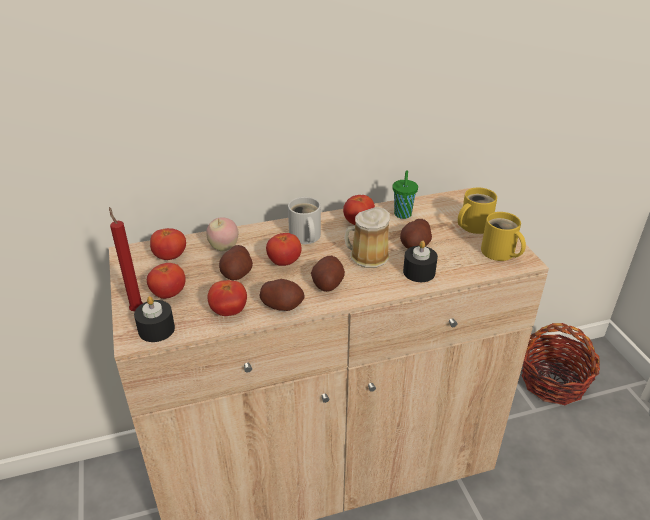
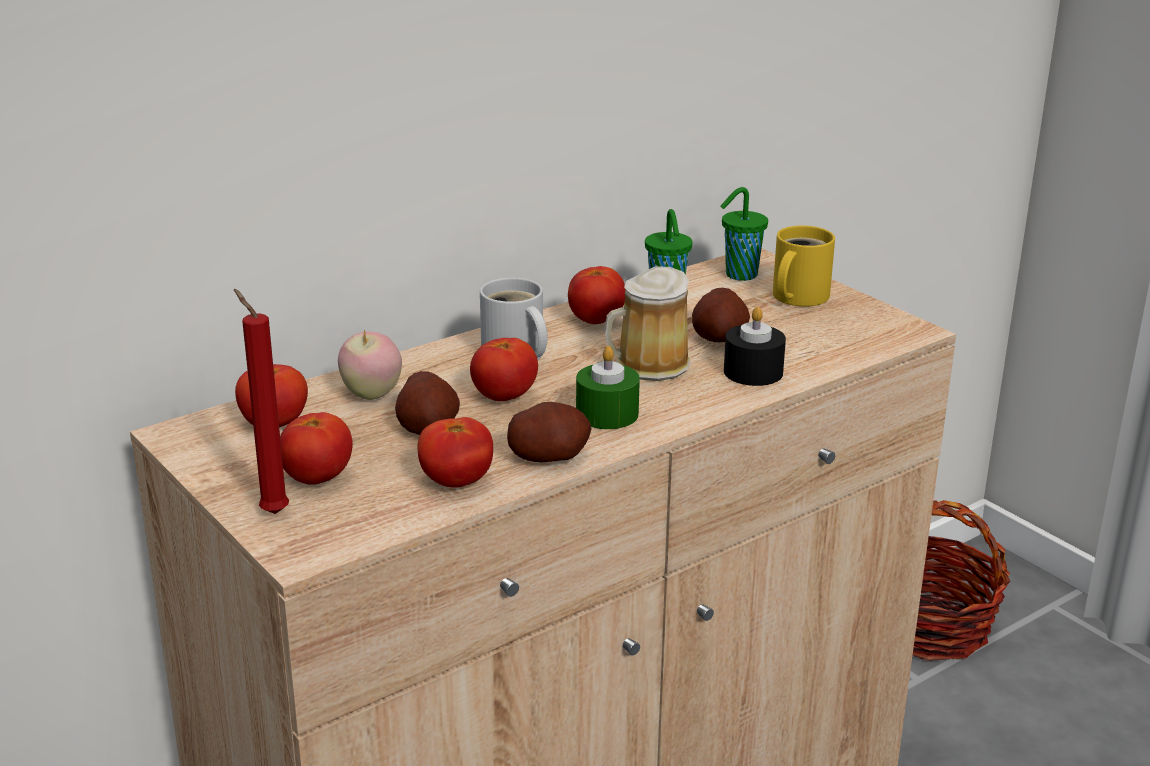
camera: 20 degrees left, 10 degrees down
black candle [134,296,175,342] -> none
potato [311,256,345,292] -> green candle [576,346,640,429]
yellow mug [481,212,526,261] -> none
none -> green cup [721,187,768,281]

